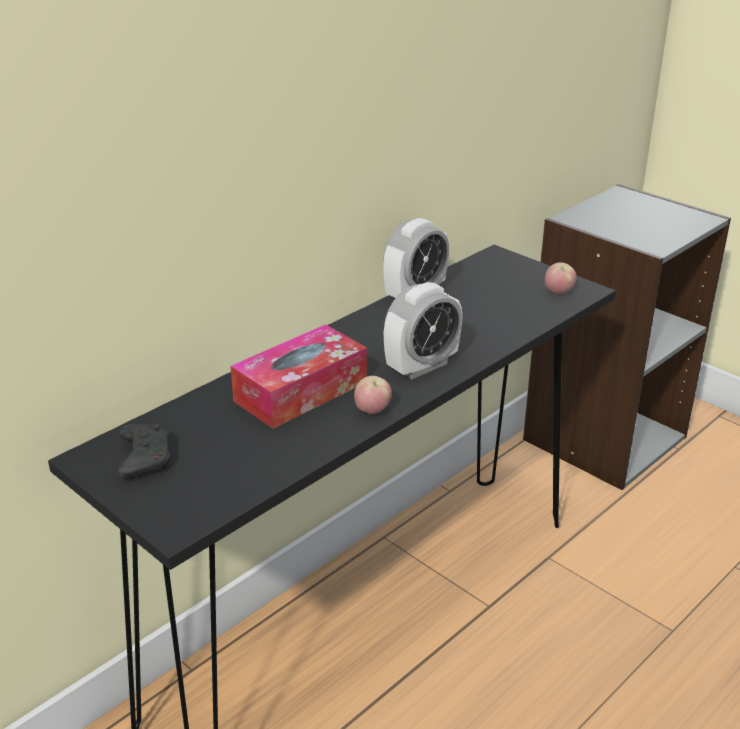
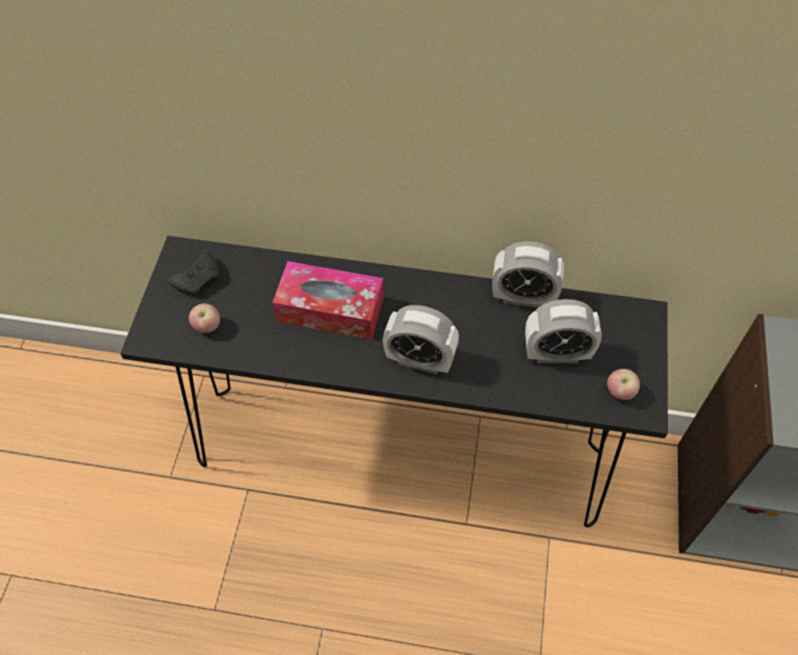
camera: 55 degrees right, 25 degrees up
apple [354,376,392,414] -> apple moved to [189,303,220,333]
none -> alarm clock [525,299,602,363]

